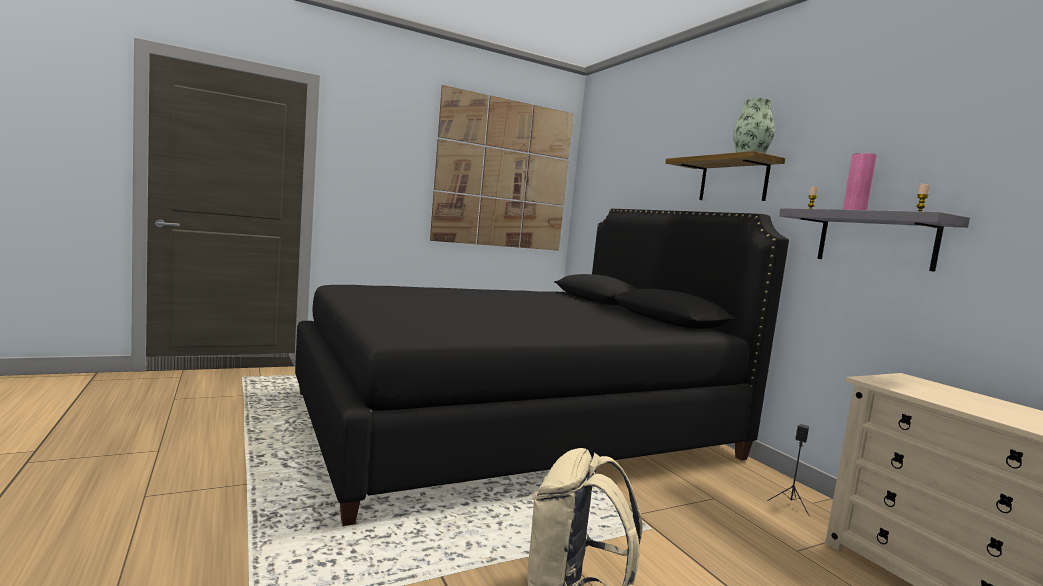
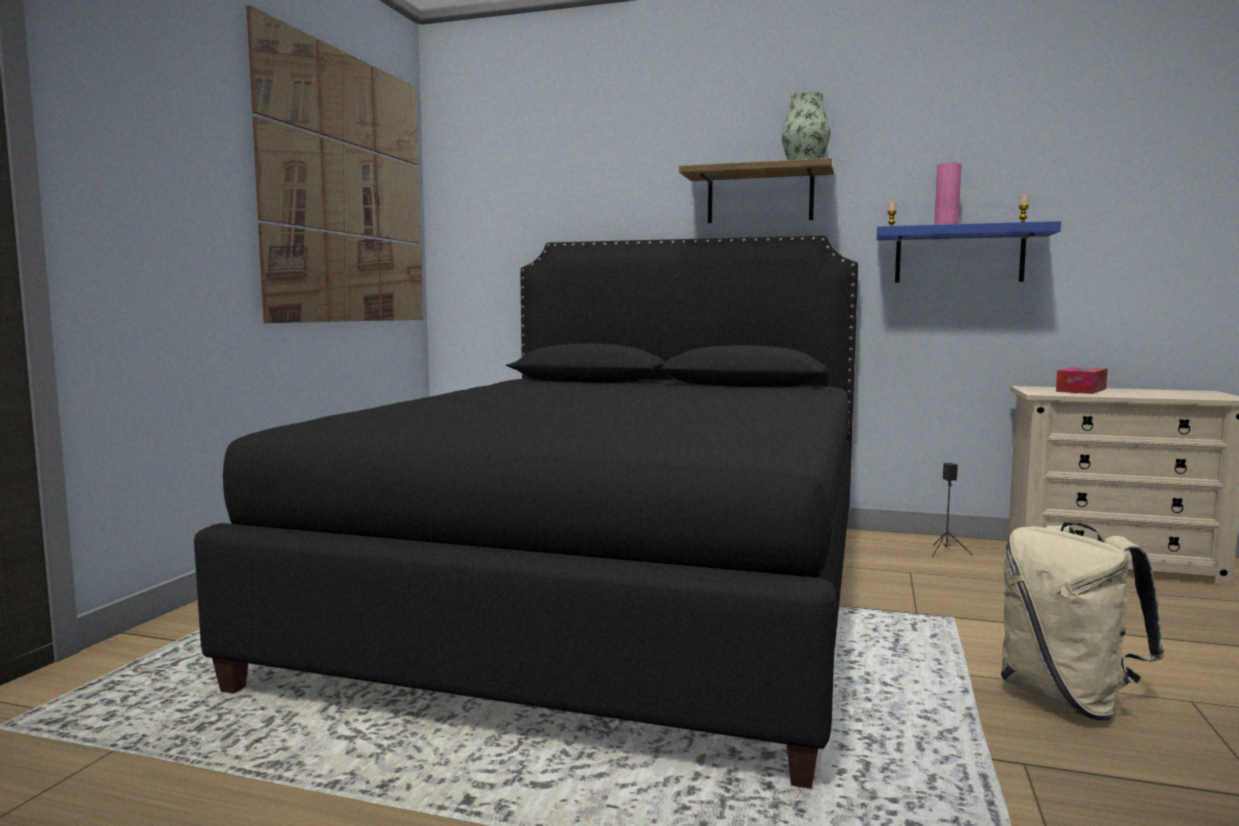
camera: 45 degrees left, 0 degrees up
grey shelf [779,208,970,272] -> blue shelf [876,221,1061,283]
none -> tissue box [1056,367,1108,394]

